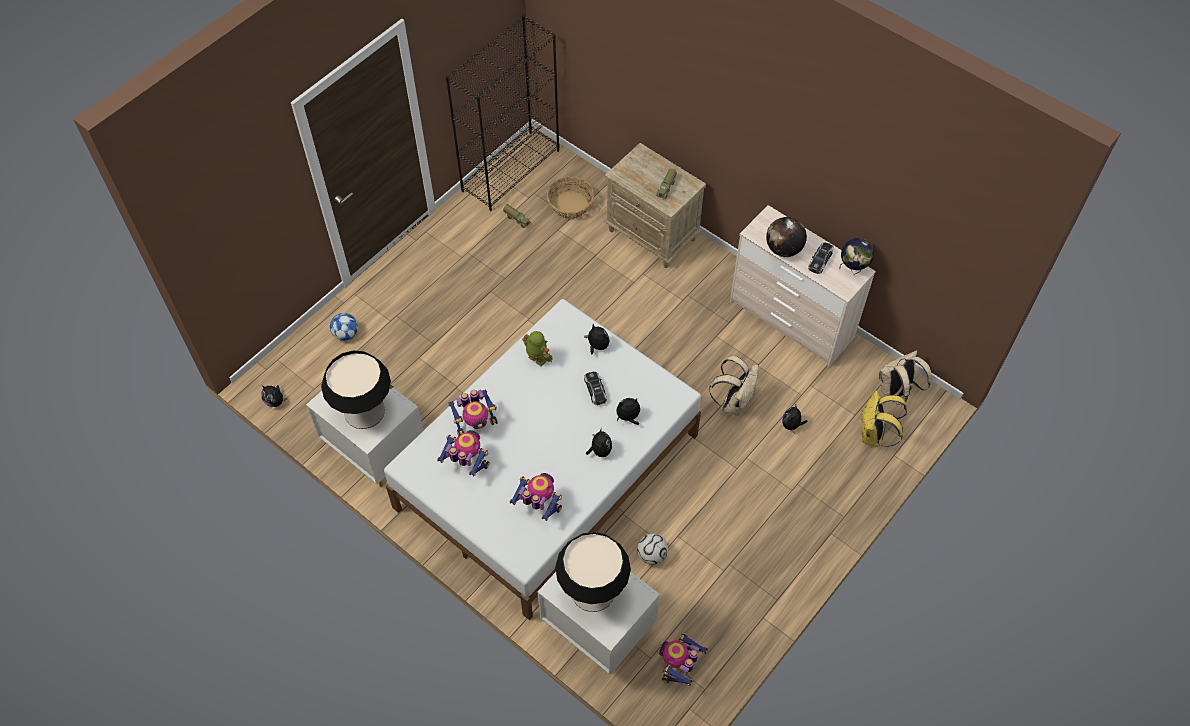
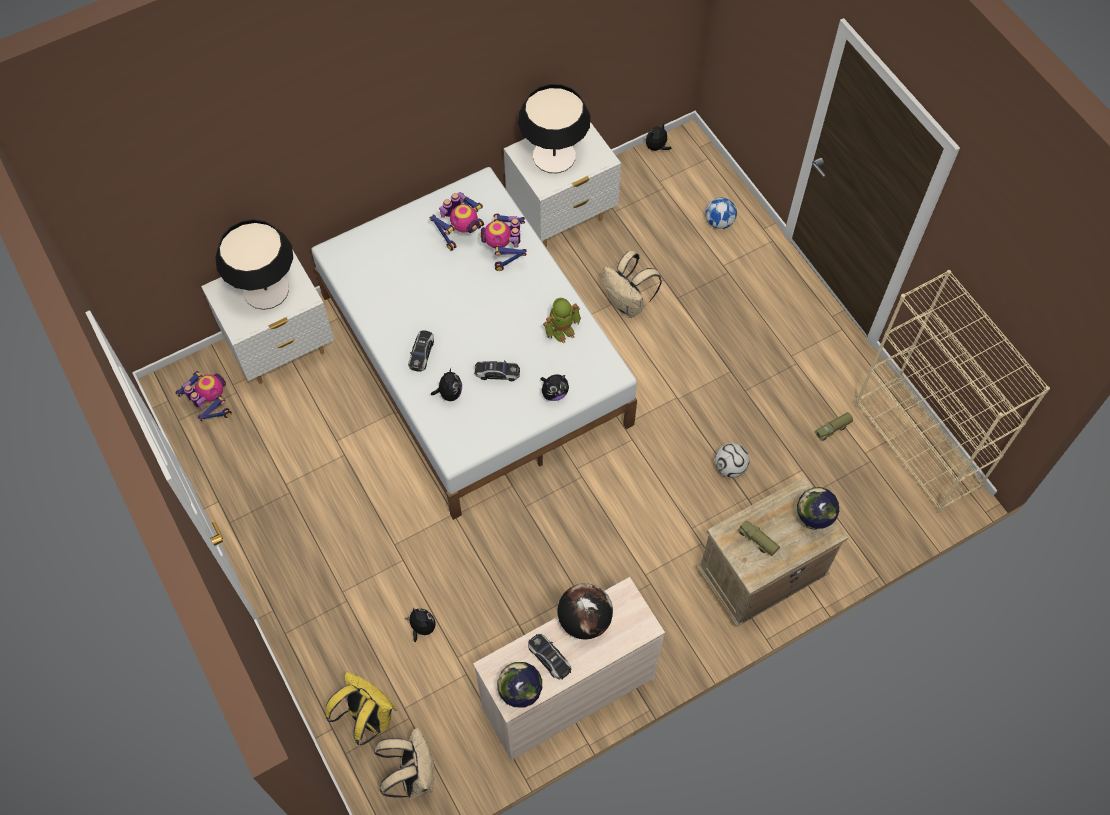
camera: 110 degrees right, 5 degrees up
black bookcase [446,15,559,211] -> beige bookcase [855,270,1050,513]
toy robot [510,473,562,521] -> none
basket [547,177,594,219] -> none
plush toy [586,428,612,457] -> toy car [408,330,434,372]
football [637,533,668,565] -> football moved to [715,443,750,478]
beige backpack [709,356,759,416] -> beige backpack moved to [602,251,662,318]
none -> globe [797,487,839,530]

